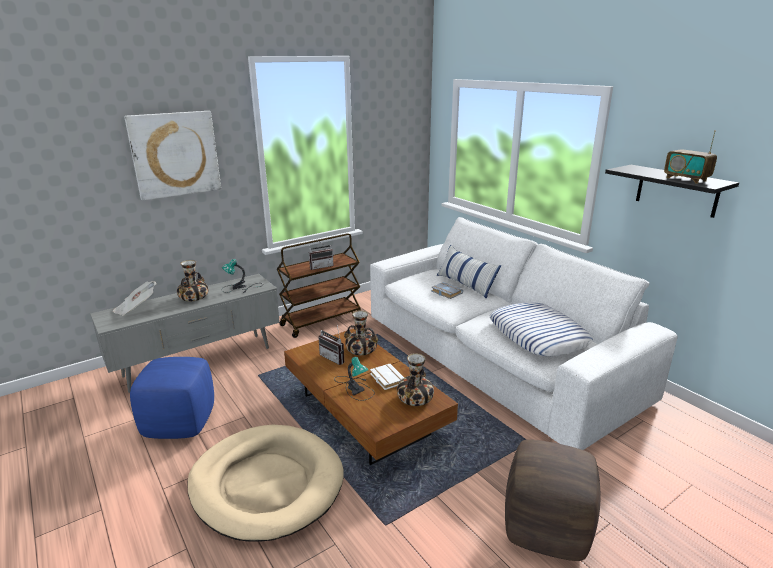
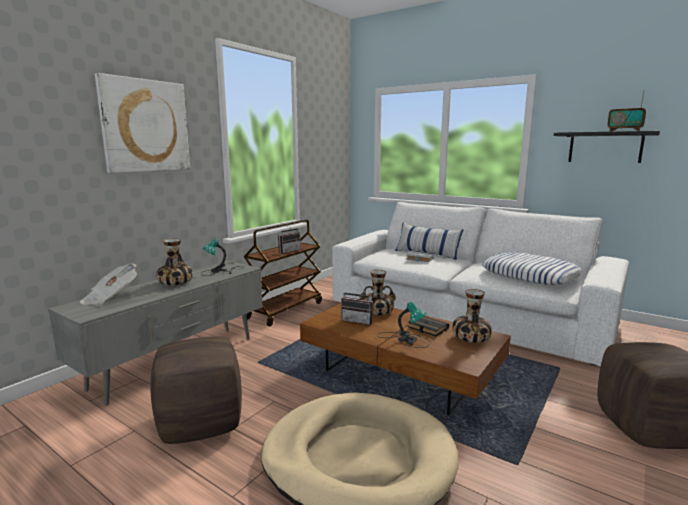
camera: 20 degrees left, 10 degrees down
blue ottoman [130,357,214,439] -> brown ottoman [150,336,242,444]
white book [370,364,404,390] -> black book [407,316,449,336]

